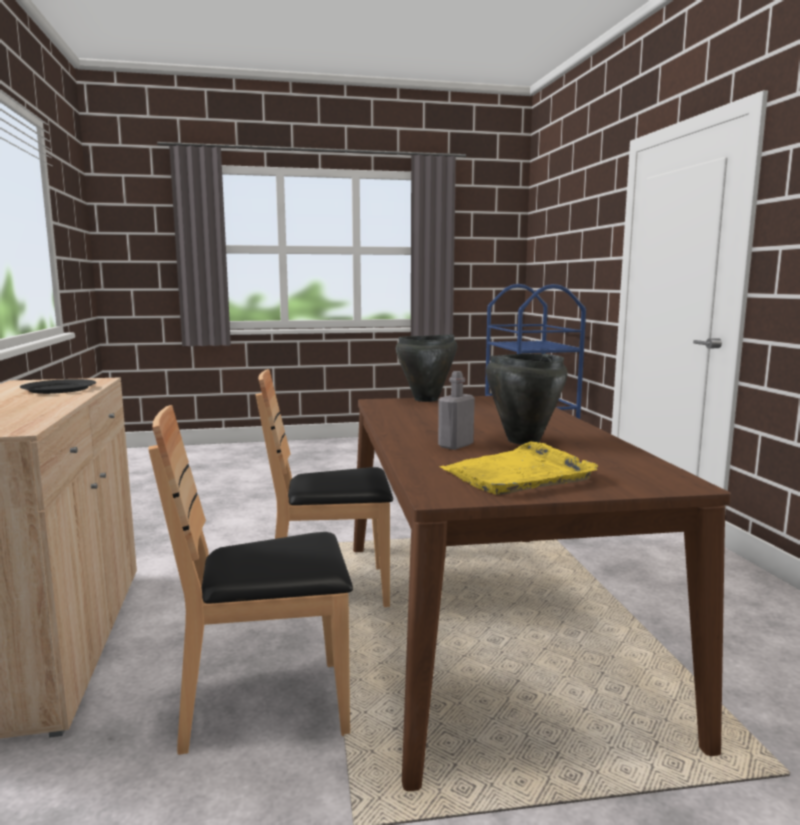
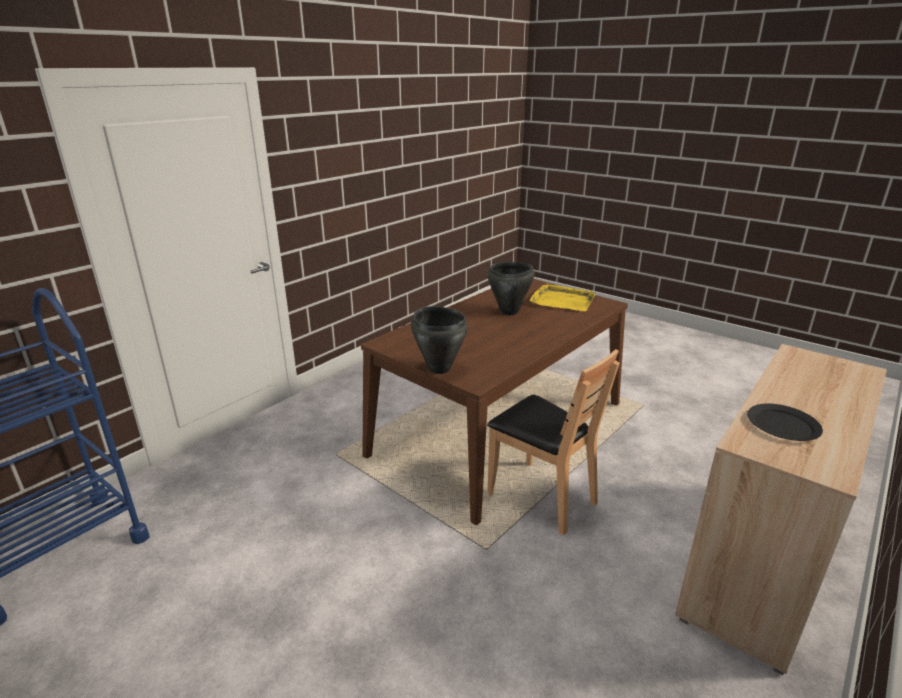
camera: 130 degrees left, 15 degrees up
brown chair [148,405,353,755] -> none
grey bottle [438,371,475,450] -> none

